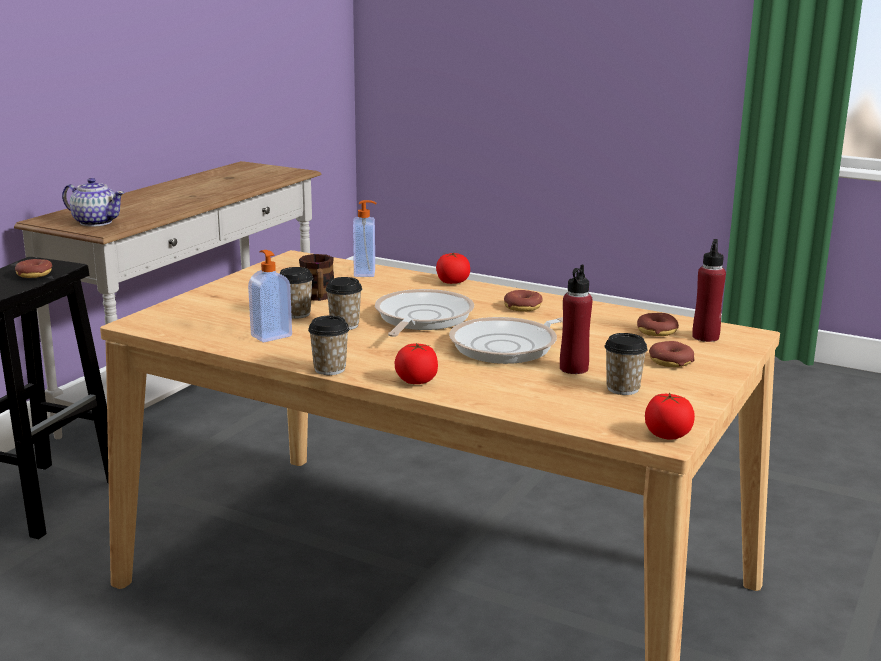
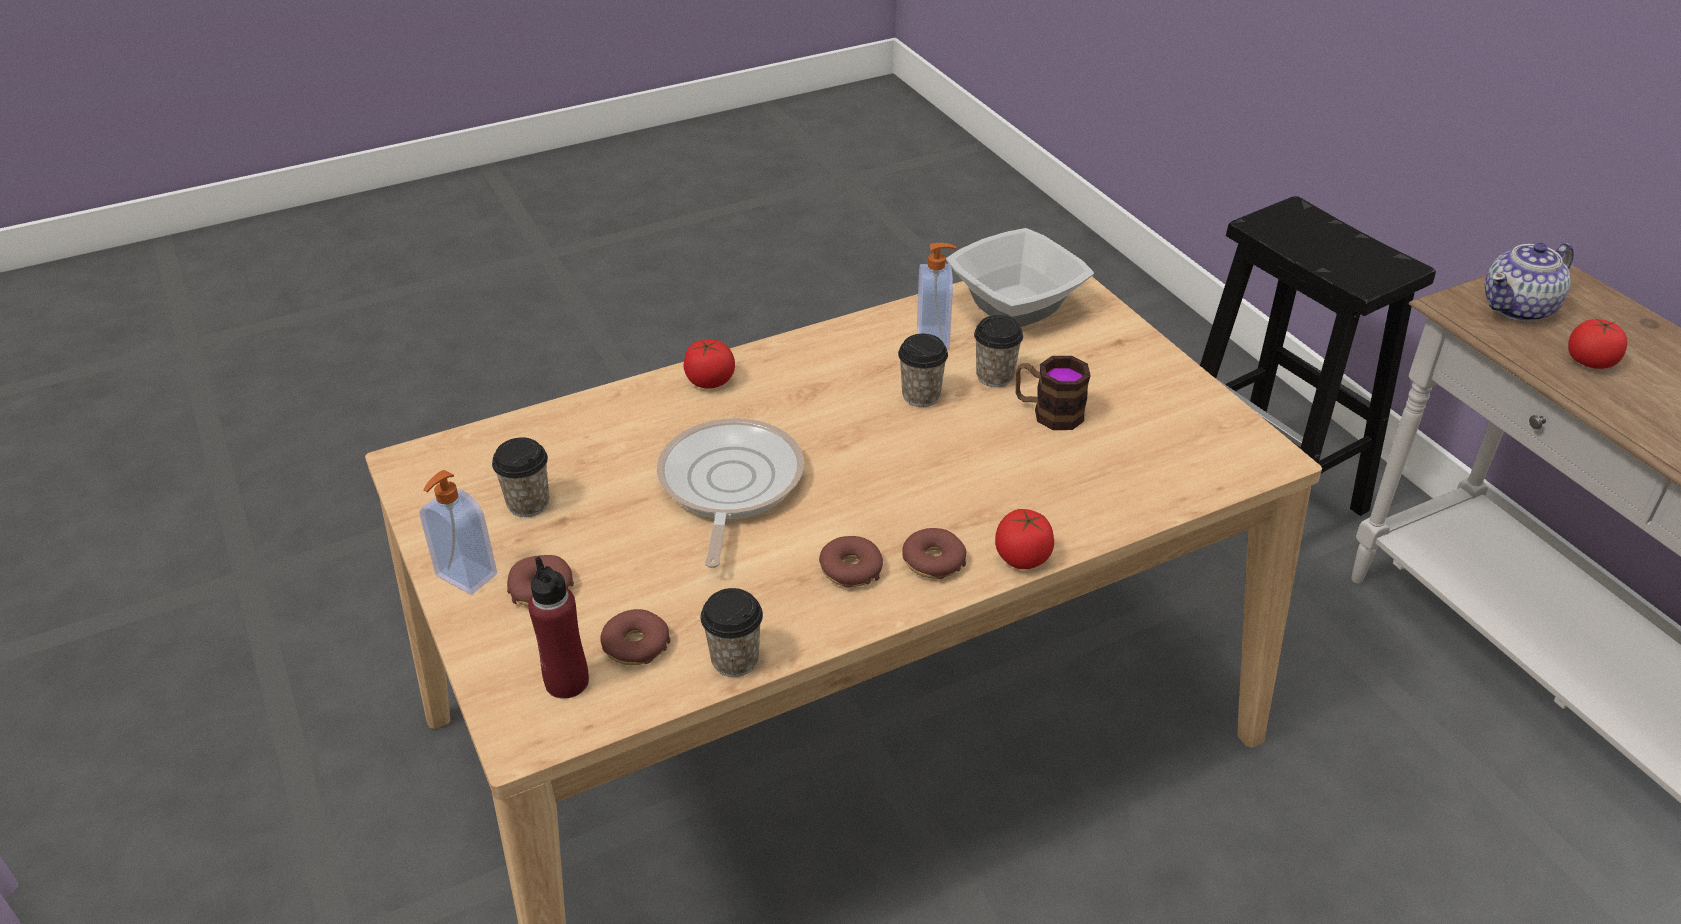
camera: 125 degrees right, 20 degrees up
donut [15,259,52,278] -> donut moved to [902,528,966,579]
cup [308,316,349,375] -> cup moved to [700,588,763,677]
soap dispenser [353,200,376,277] -> soap dispenser moved to [420,470,497,595]
frying pan [375,289,474,337] -> none
red bottle [560,265,593,374] -> none
tomato [645,392,695,440] -> tomato moved to [1568,318,1627,369]
none -> bowl [946,228,1094,327]

